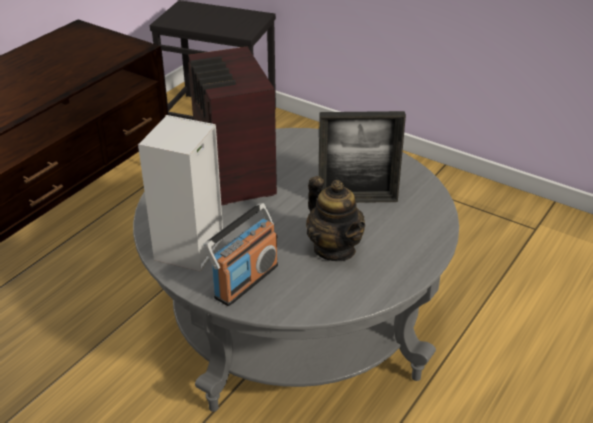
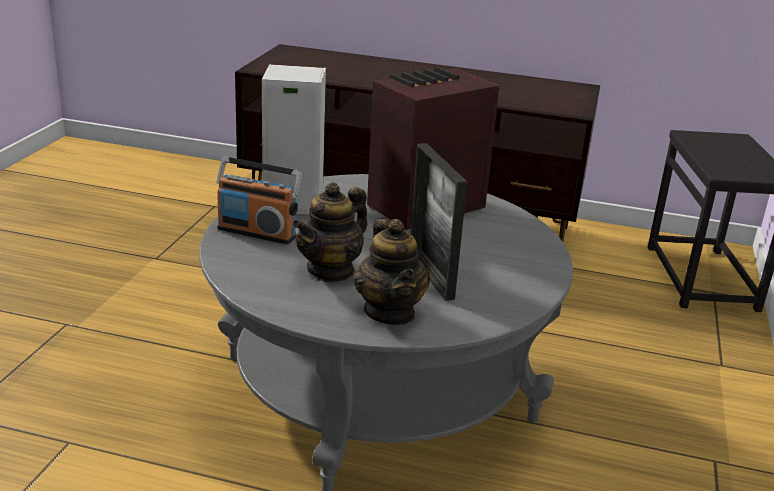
camera: 70 degrees right, 10 degrees down
none -> teapot [354,219,430,325]

